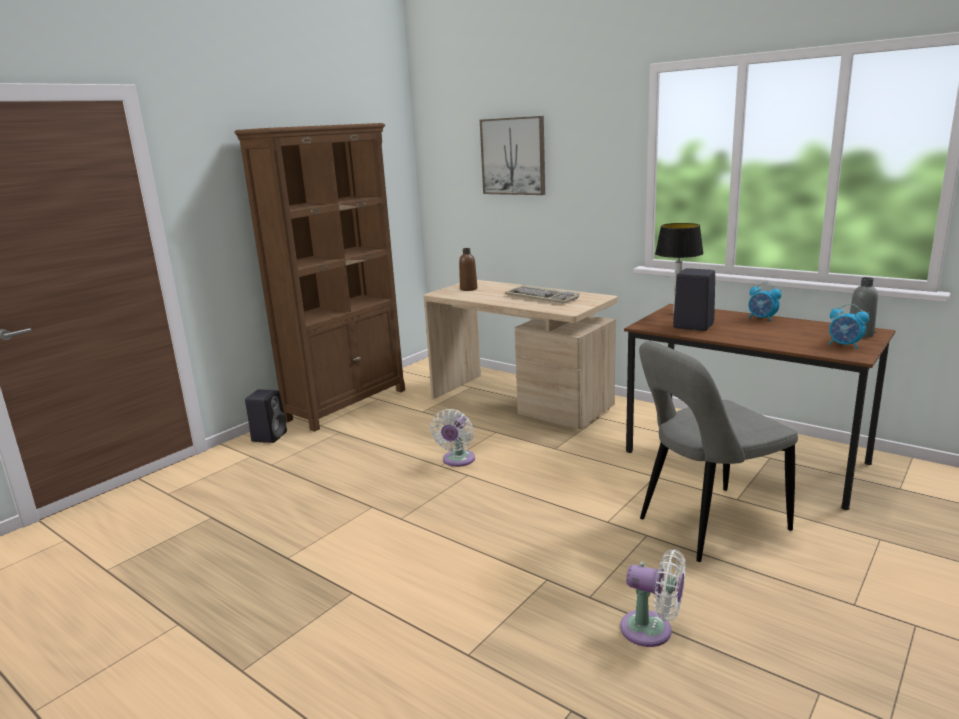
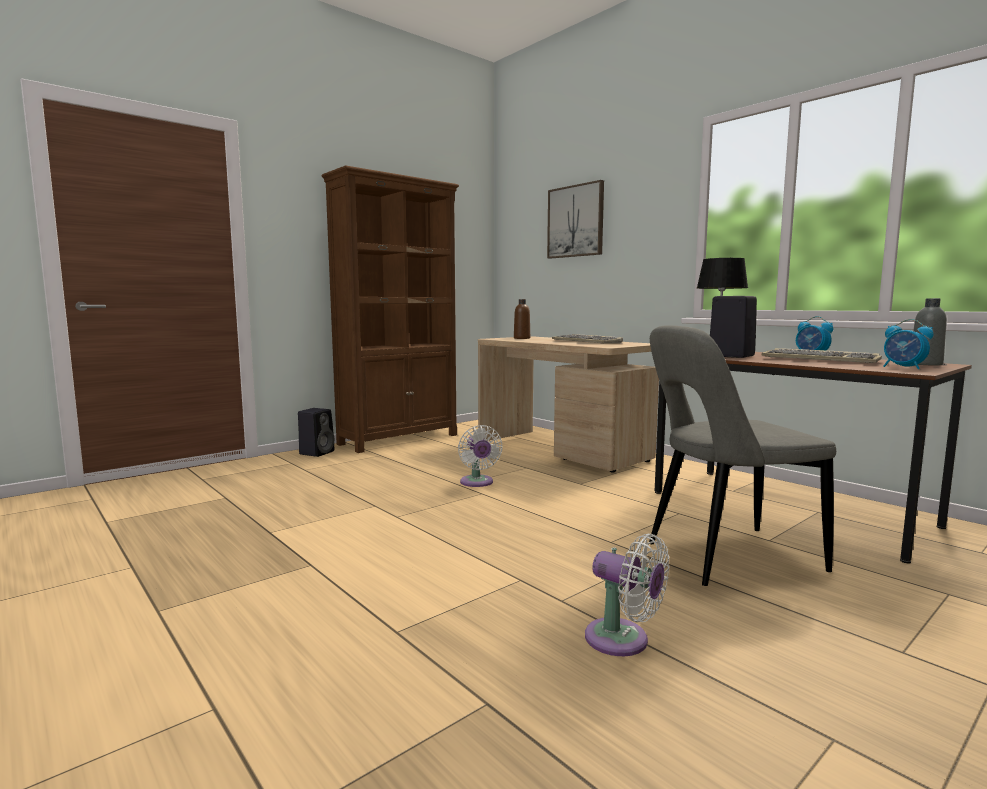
camera: 10 degrees right, 10 degrees down
white fan [430,409,475,467] -> white fan turned 45 degrees counterclockwise [458,425,503,487]
none -> keyboard [762,348,882,363]

